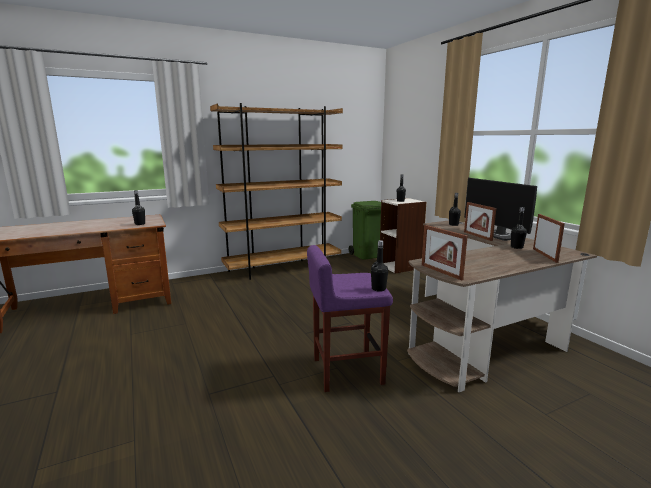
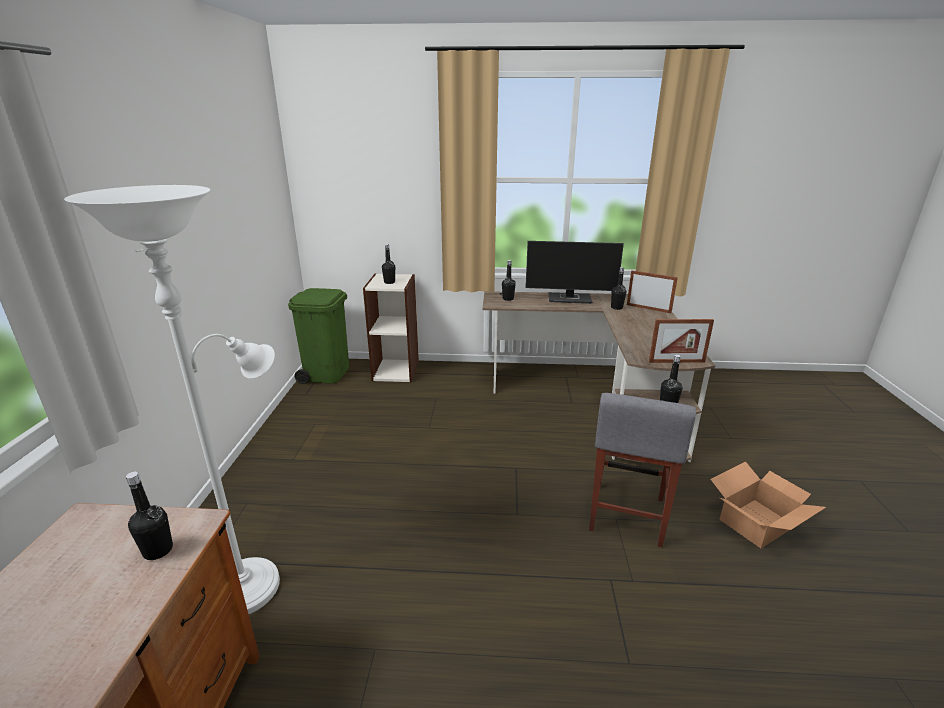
camera: 60 degrees left, 10 degrees up
brown bookcase [210,103,343,280] -> none
purple stool [307,245,393,392] -> grey stool [589,393,696,547]
picture frame [464,202,496,241] -> none
none -> white floor lamp [64,185,280,614]
none -> cardboard box [710,461,826,548]

